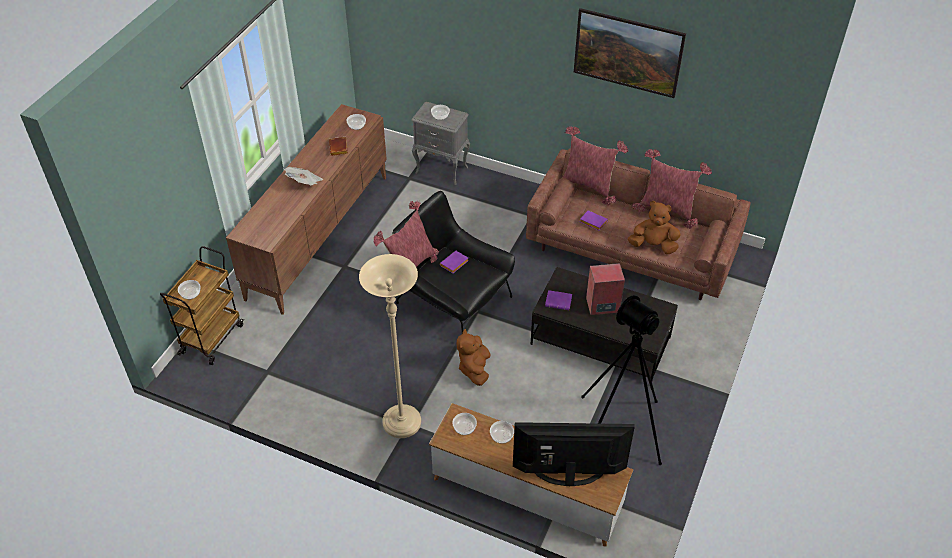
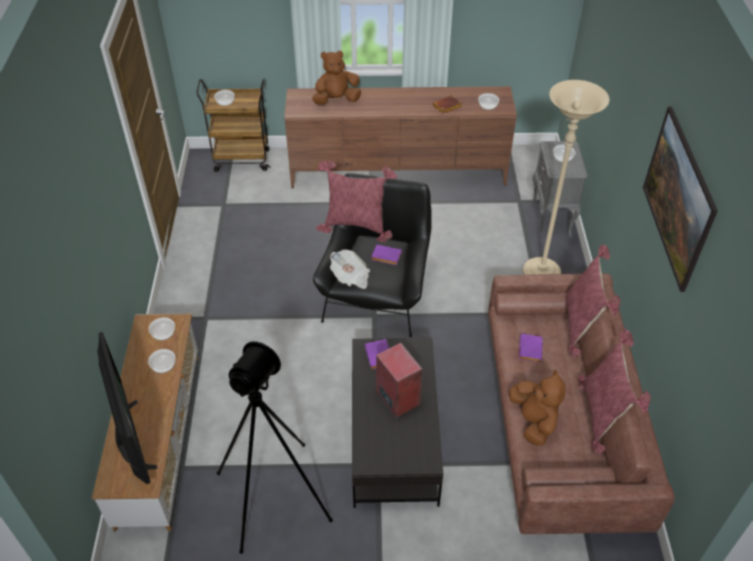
camera: 65 degrees right, 0 degrees up
newspaper [285,167,323,186] -> newspaper moved to [330,249,370,289]
beige floor lamp [359,254,421,438] -> beige floor lamp moved to [523,80,609,275]
brown plush toy [456,329,491,386] -> brown plush toy moved to [312,51,361,105]

